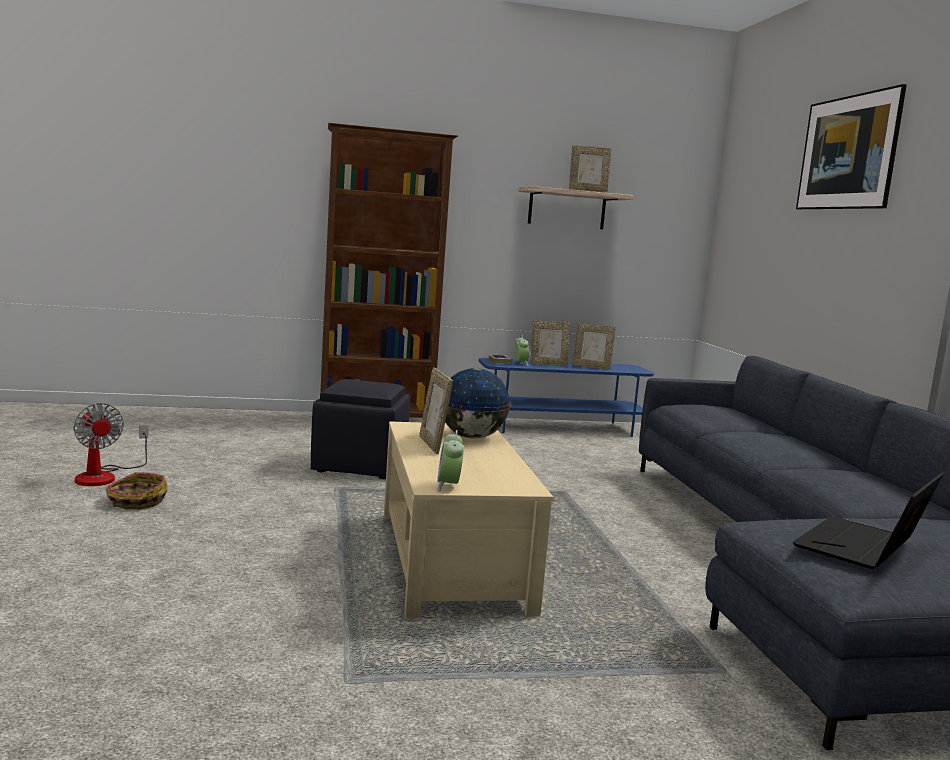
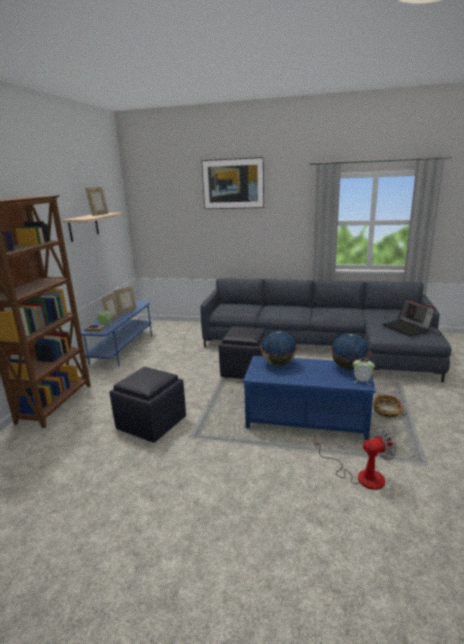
camera: 65 degrees left, 10 degrees up
fan [73,403,148,486] -> fan moved to [314,427,397,490]
basket [106,472,167,509] -> basket moved to [373,395,407,418]
beige coffee table [384,421,553,618] -> blue coffee table [243,356,376,440]
picture frame [419,367,453,454] -> none
none -> black ottoman [219,327,268,379]
none -> globe [330,333,370,370]

